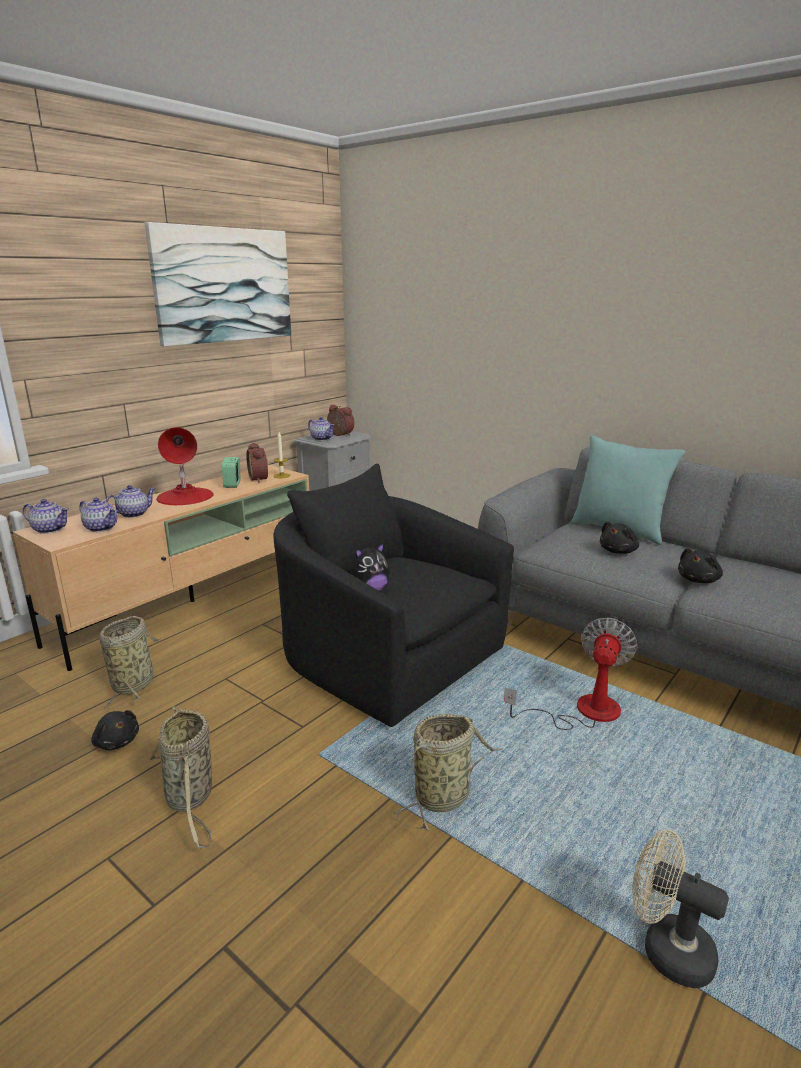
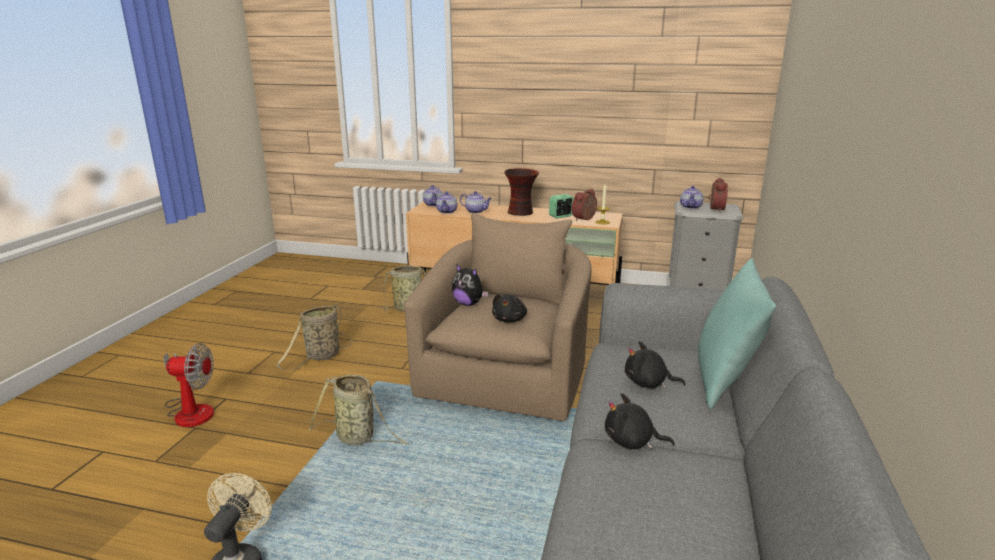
camera: 65 degrees right, 0 degrees up
black plush toy [91,710,139,750] -> black plush toy moved to [492,294,527,322]
picture [144,222,291,346] -> none
red table lamp [156,427,214,505] -> vase [504,168,539,216]
black armchair [273,464,514,727] -> beige armchair [404,213,592,421]
fan [504,618,638,730] -> fan moved to [163,343,214,427]

